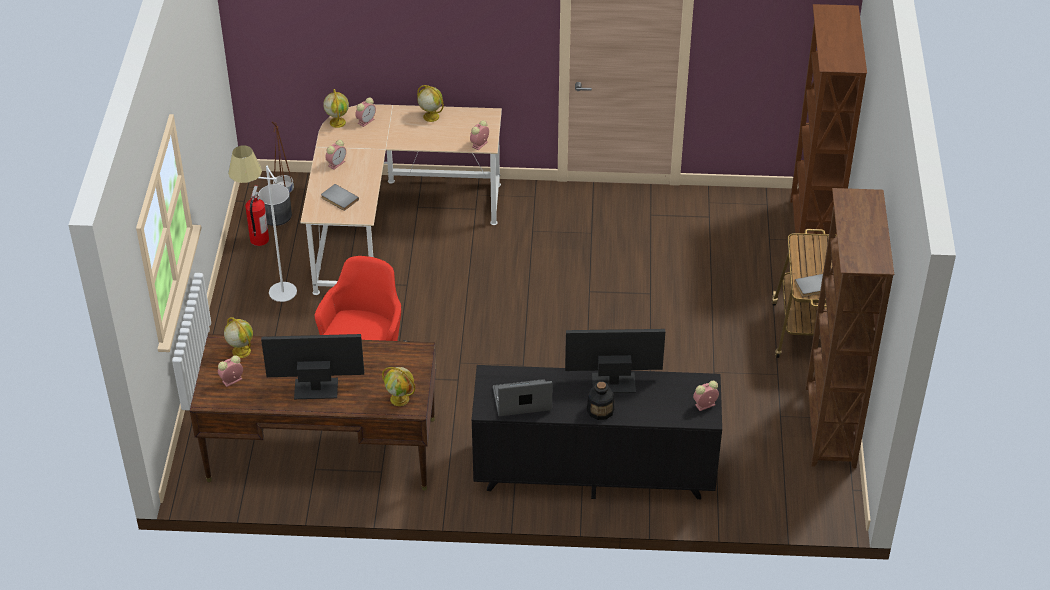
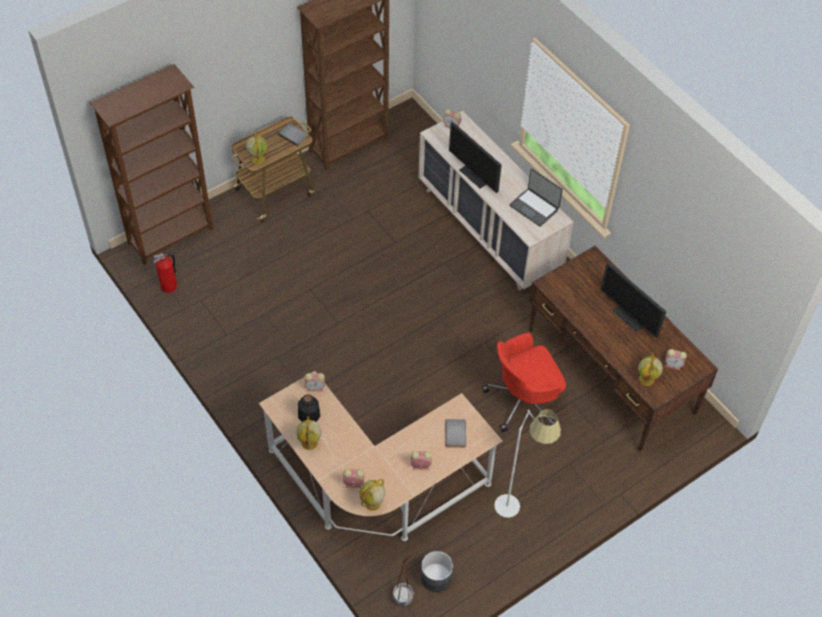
camera: 130 degrees left, 10 degrees up
fire extinguisher [245,186,269,246] -> fire extinguisher moved to [153,253,177,293]
globe [382,367,415,406] -> globe moved to [246,133,267,164]
black dresser [472,365,722,499] -> beige dresser [418,111,574,291]
bottle [587,381,614,420] -> bottle moved to [298,394,320,422]

